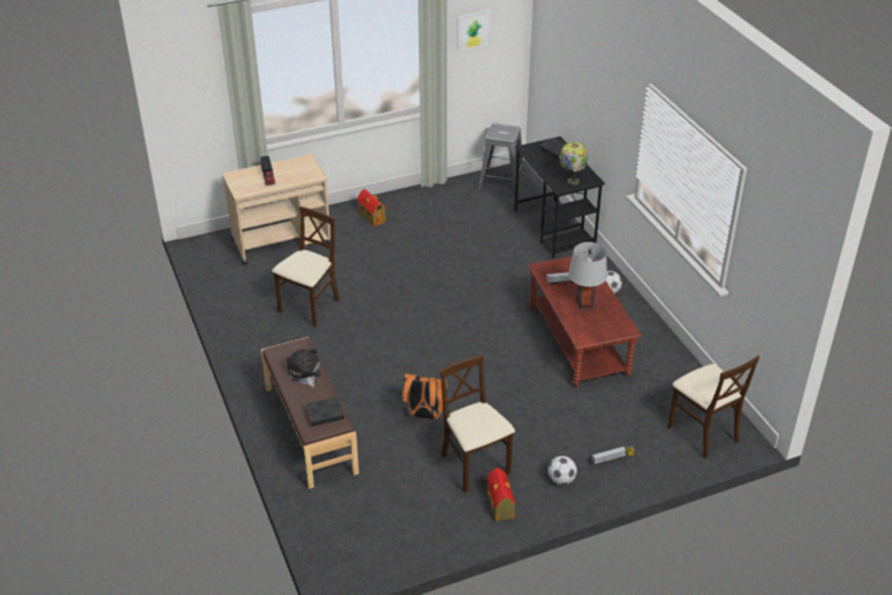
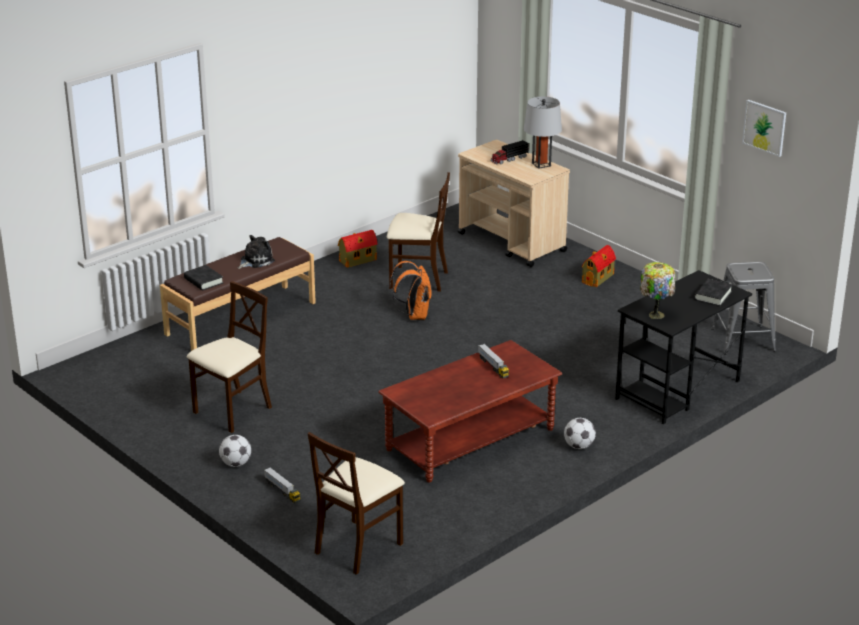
camera: 70 degrees right, 10 degrees down
orange backpack [403,374,447,419] -> orange backpack moved to [390,261,432,320]
toy house [487,468,516,521] -> toy house moved to [338,230,378,268]
grey table lamp [568,242,607,310] -> grey table lamp moved to [524,96,562,169]

